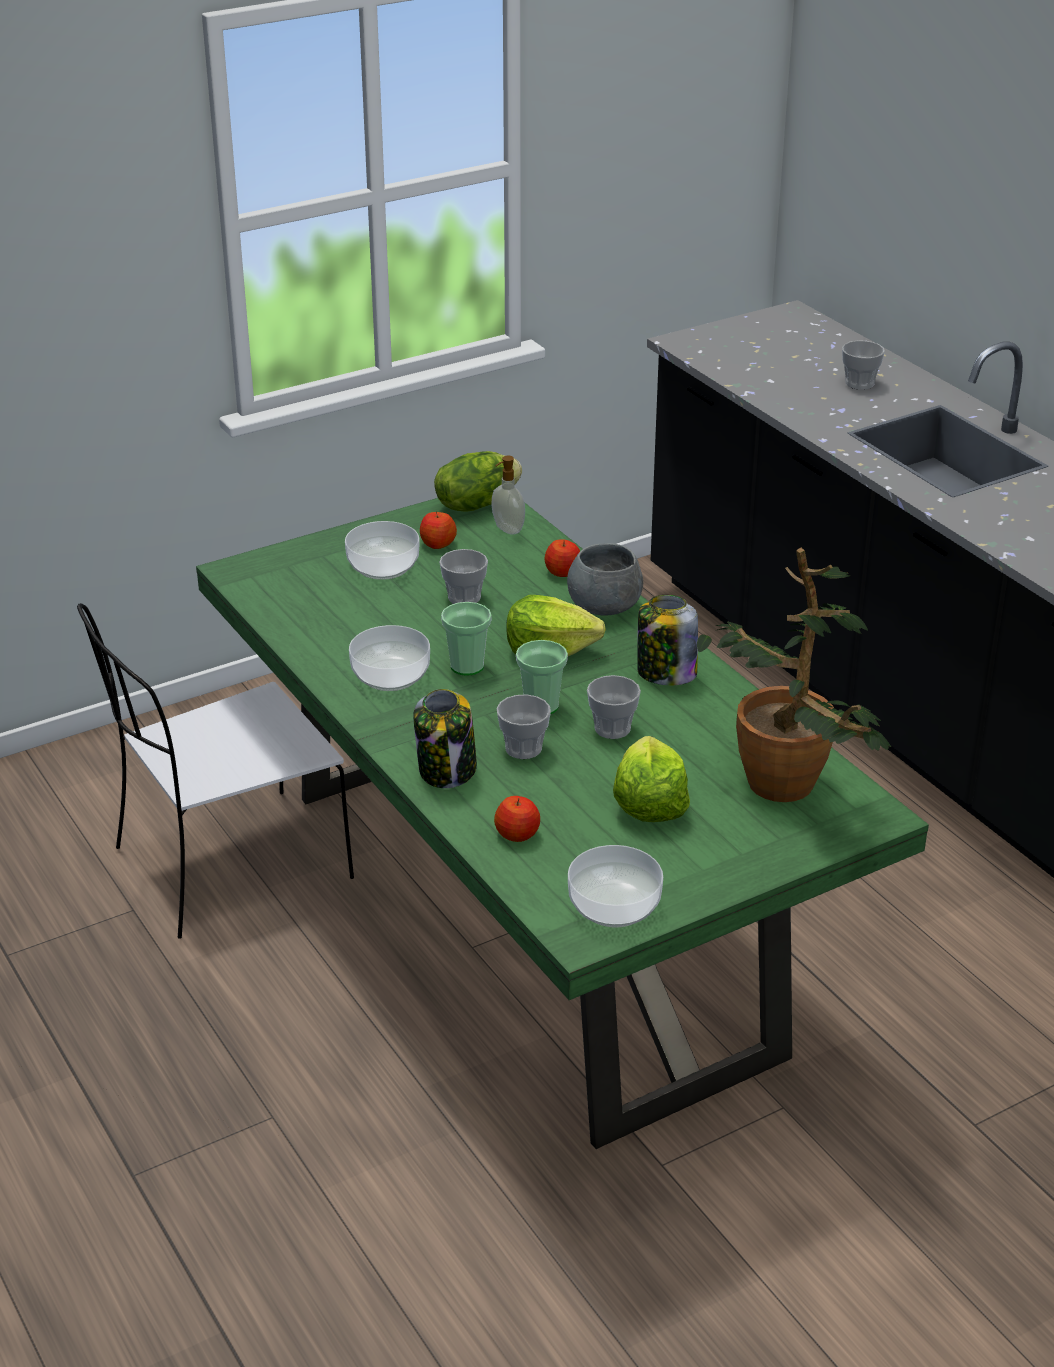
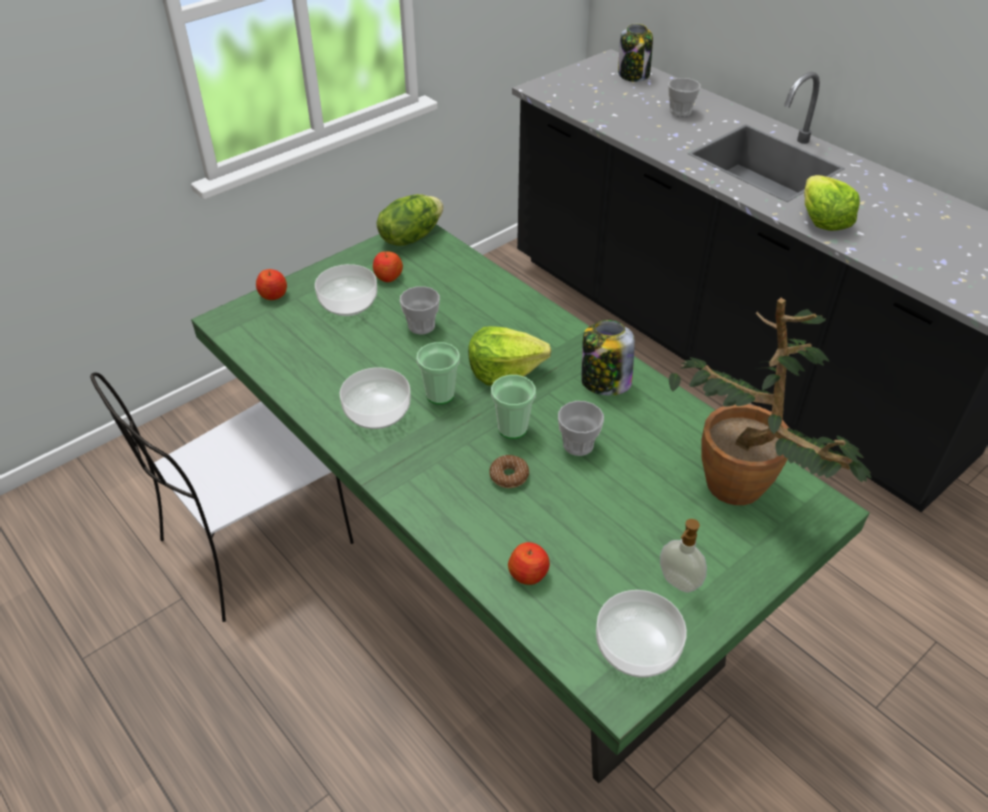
camera: 10 degrees left, 10 degrees up
jar [413,689,477,788] -> jar moved to [618,24,653,82]
soap dispenser [492,456,525,534] -> soap dispenser moved to [660,519,707,593]
cup [496,694,551,759] -> donut [489,455,529,488]
apple [545,539,580,577] -> apple moved to [256,269,287,300]
grey bowl [567,543,643,616] -> none
lettuce [613,736,690,822] -> lettuce moved to [804,175,860,231]

